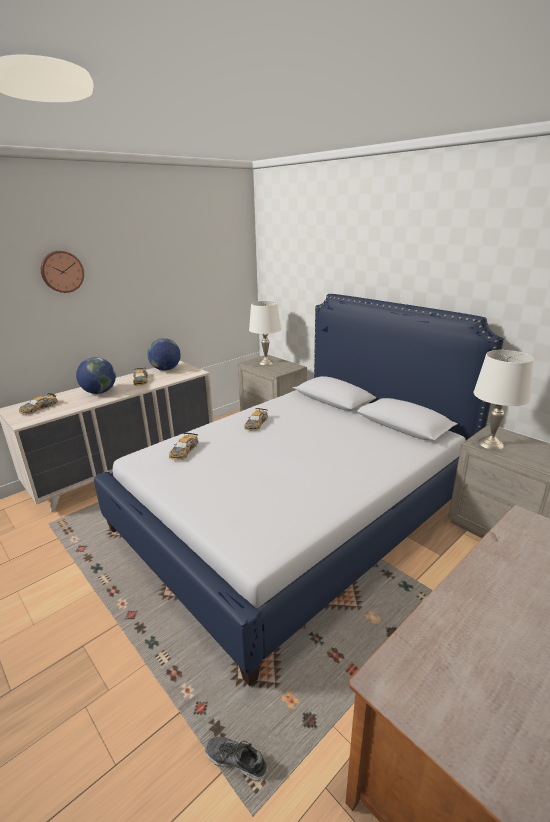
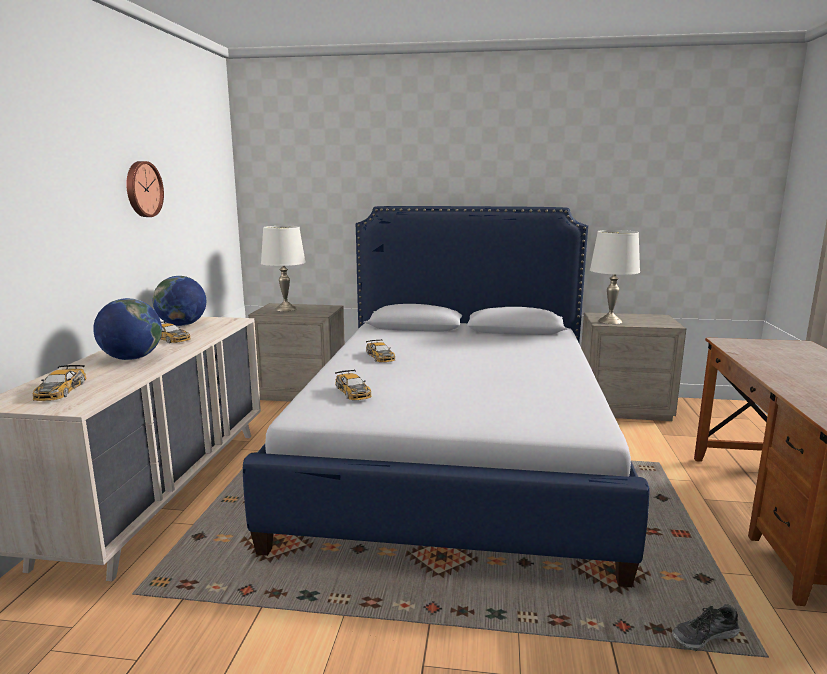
camera: 40 degrees left, 10 degrees down
wall clock [41,251,84,293] -> wall clock moved to [126,161,164,217]

